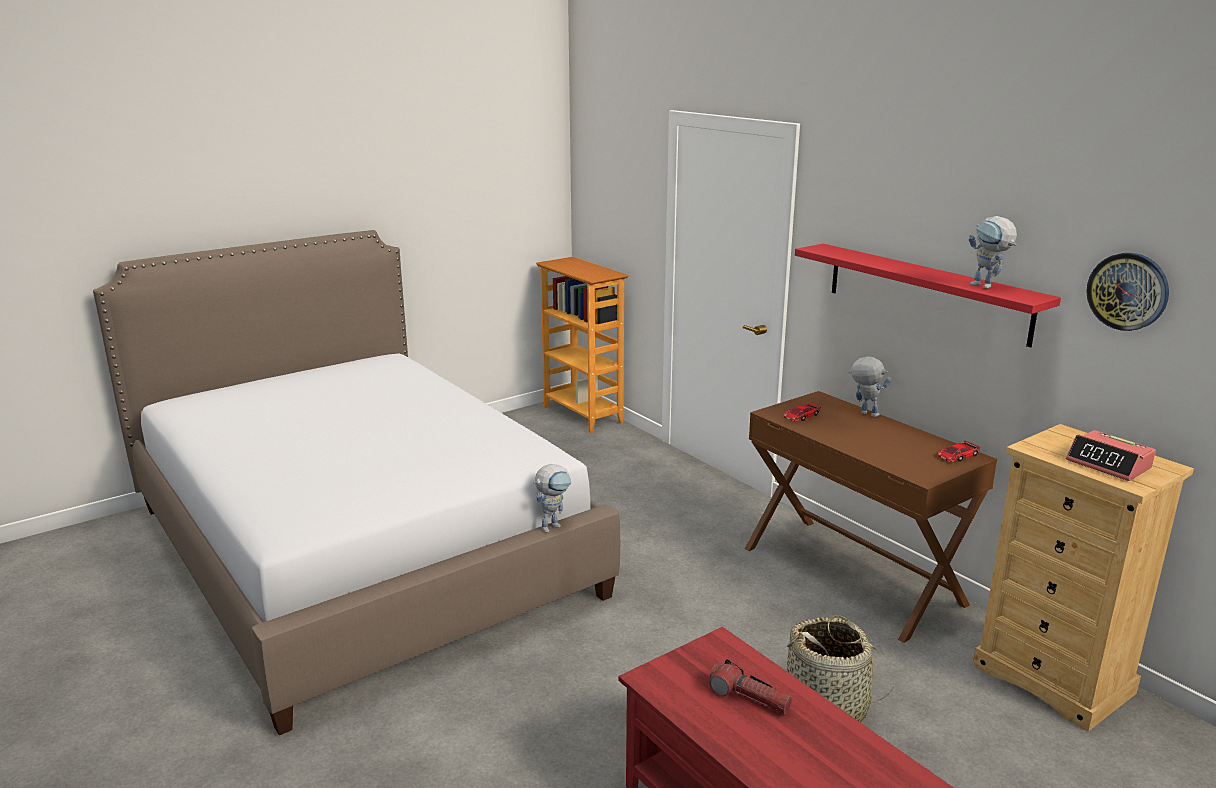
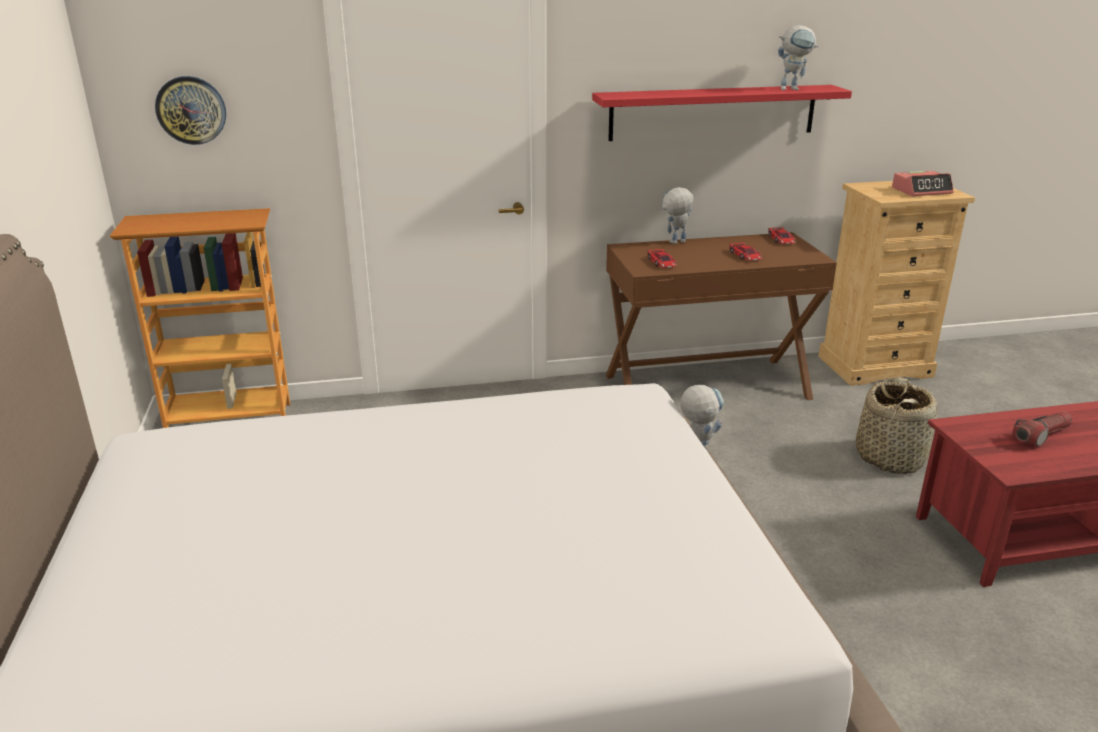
camera: 65 degrees left, 5 degrees up
wall clock [1086,253,1169,331] -> wall clock moved to [155,76,226,145]
none -> toy car [729,242,762,261]

